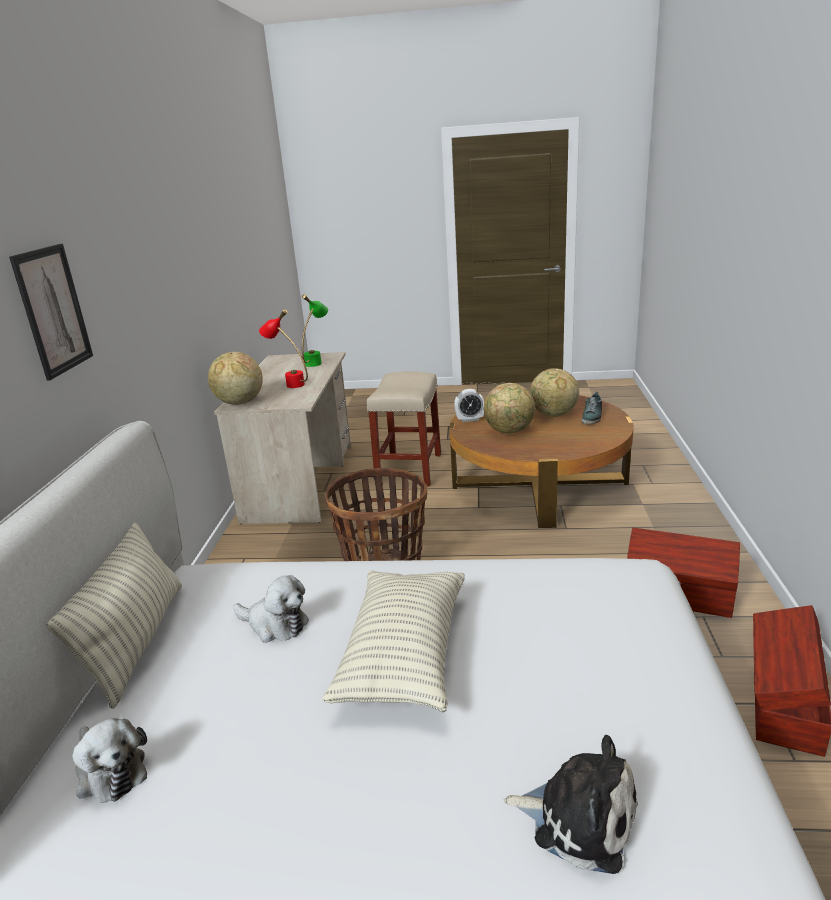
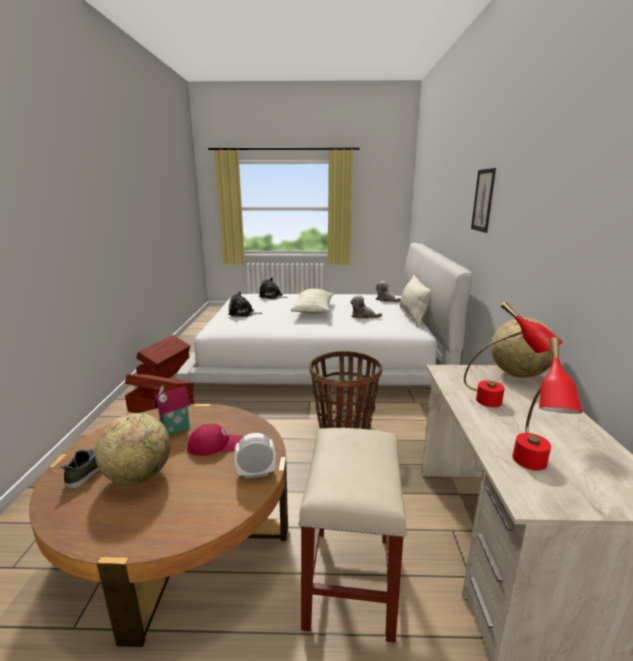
camera: 175 degrees right, 5 degrees down
green table lamp [302,294,328,367] -> red table lamp [512,337,582,470]
globe [484,383,535,434] -> red cap [187,423,244,456]
none -> toy house [155,385,191,435]
none -> plush toy [228,291,262,317]

